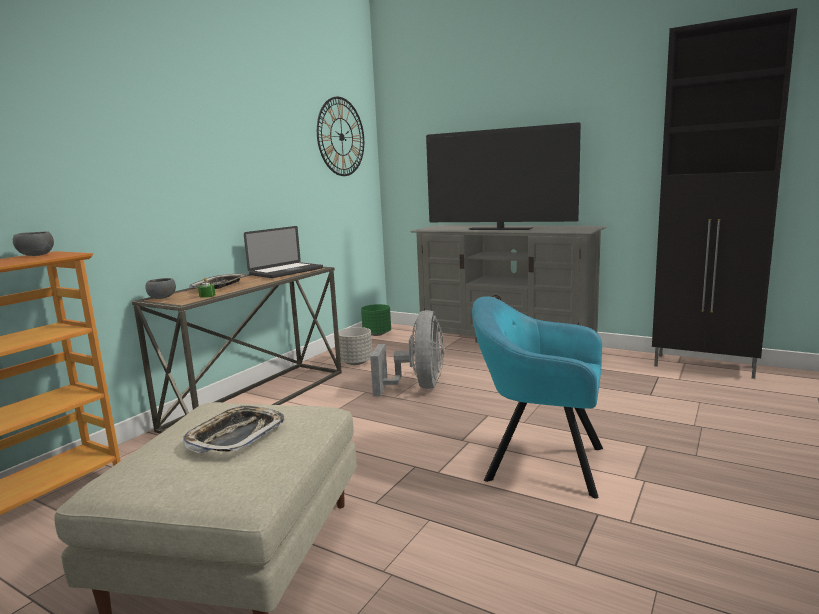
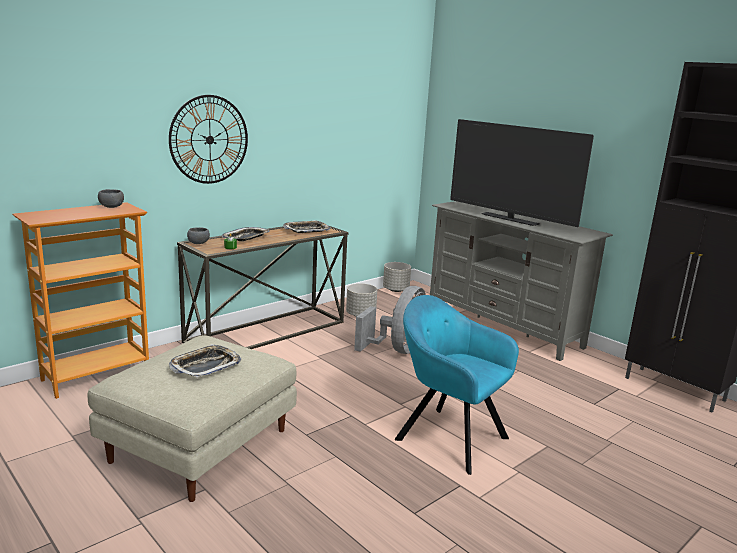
camera: 15 degrees right, 5 degrees up
laptop [244,226,323,278] -> tray [283,220,331,233]
wall clock [317,97,364,176] -> wall clock moved to [169,95,248,184]
green planter [361,304,391,336] -> grey planter [383,262,411,292]

